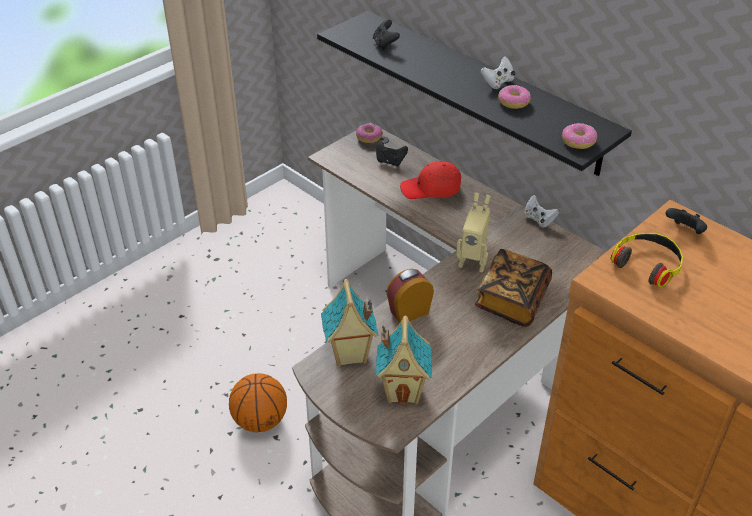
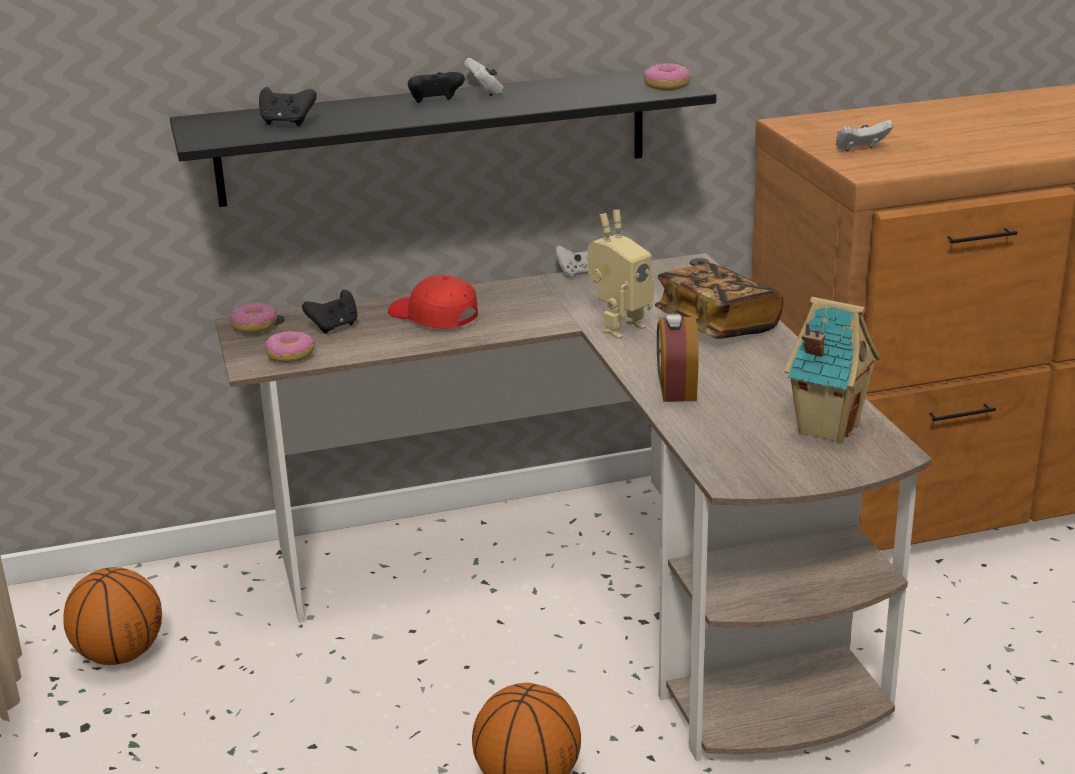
camera: 60 degrees left, 15 degrees down
toy house [321,279,378,367] -> none
red cap [400,162,461,199] -> red cap turned 105 degrees clockwise [388,275,478,328]
donut [498,85,531,109] -> donut moved to [265,331,315,362]
headphones [611,233,683,287] -> white game controller [836,120,893,151]
black game controller [665,208,707,234] -> black game controller moved to [408,72,465,103]
none -> basketball [63,567,162,665]

